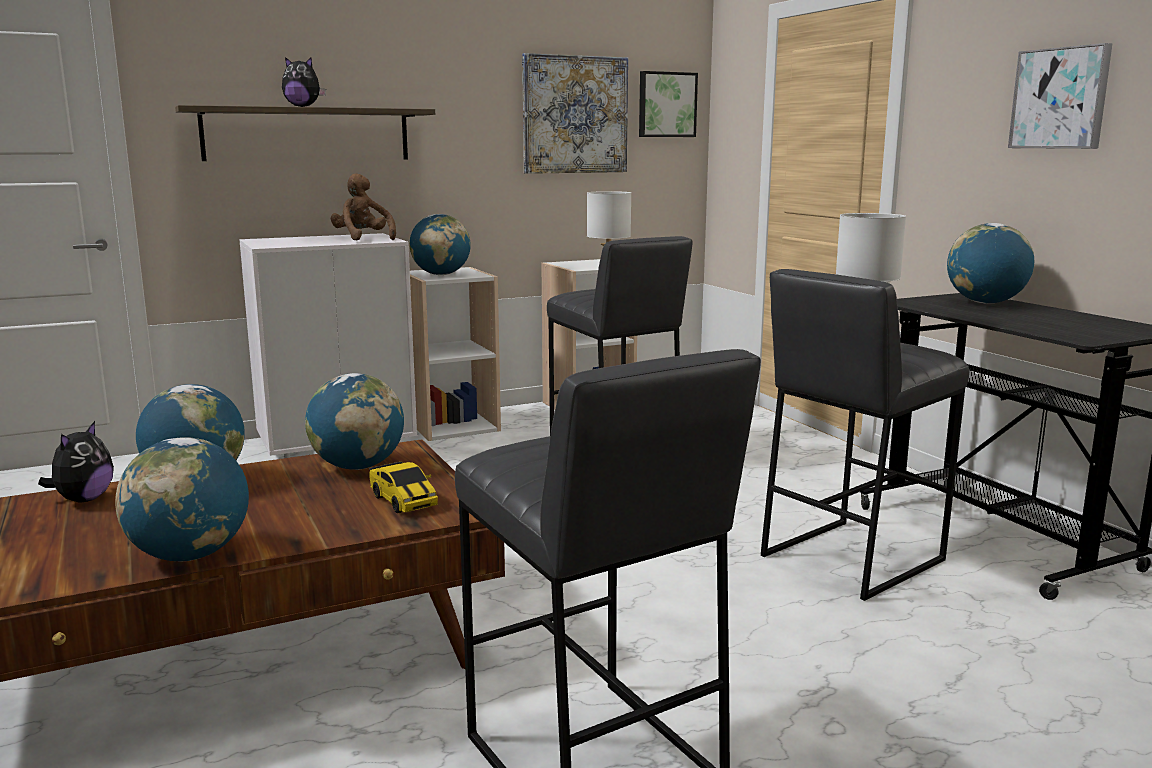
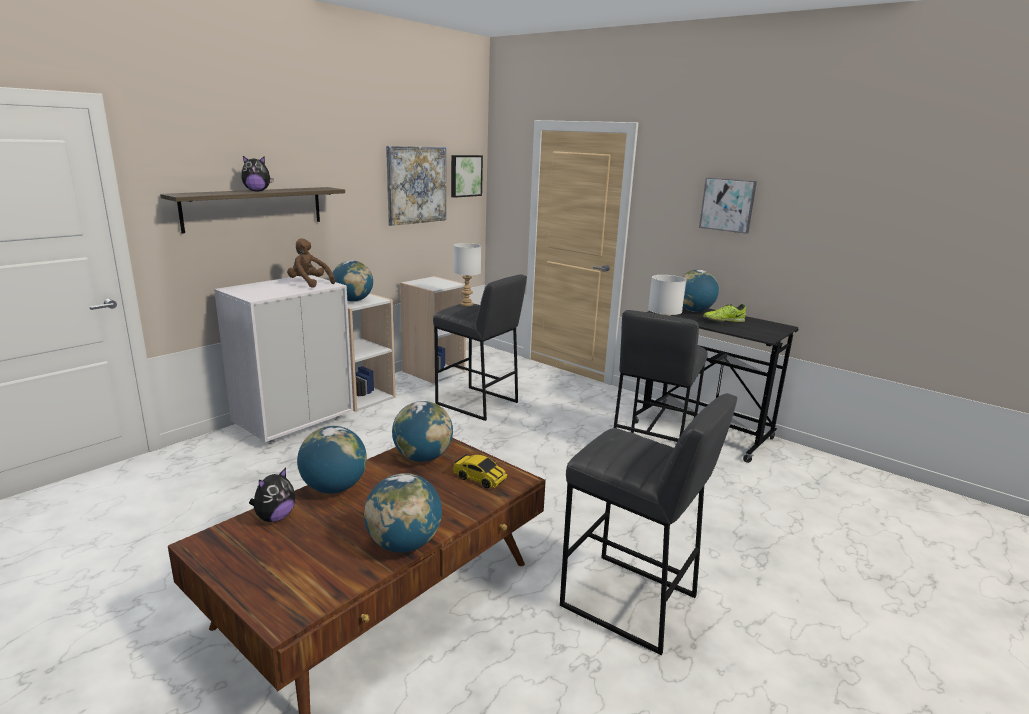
camera: 25 degrees left, 5 degrees up
plush toy [38,421,114,502] -> plush toy turned 45 degrees clockwise [249,468,295,522]
none -> shoe [703,304,746,322]

